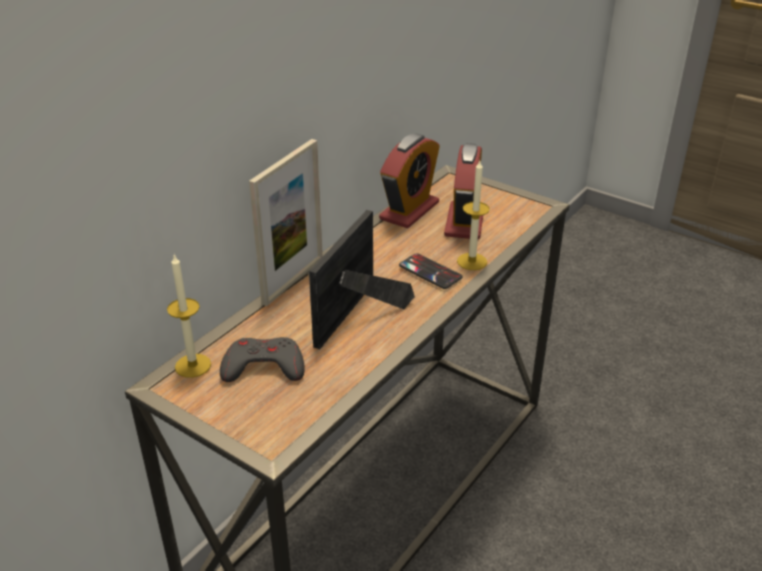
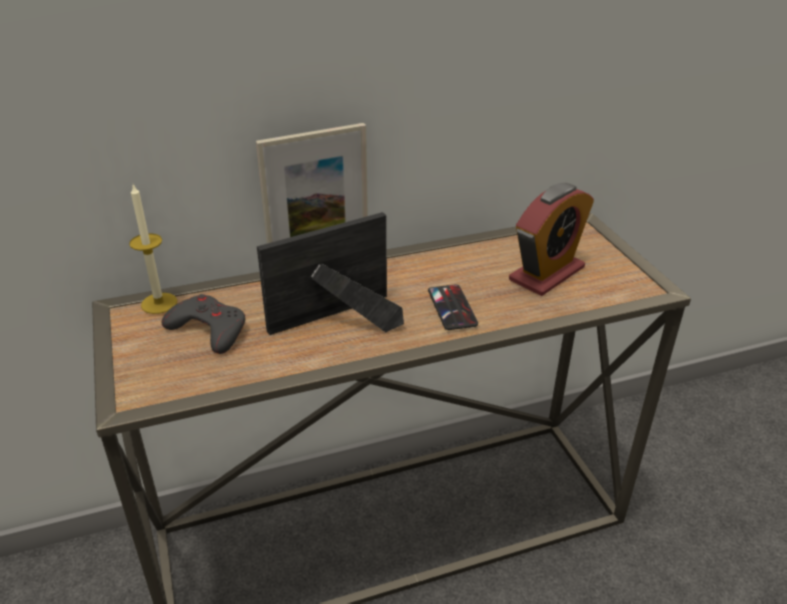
camera: 35 degrees right, 0 degrees up
alarm clock [379,133,440,228] -> none
candle [457,161,490,270] -> none

